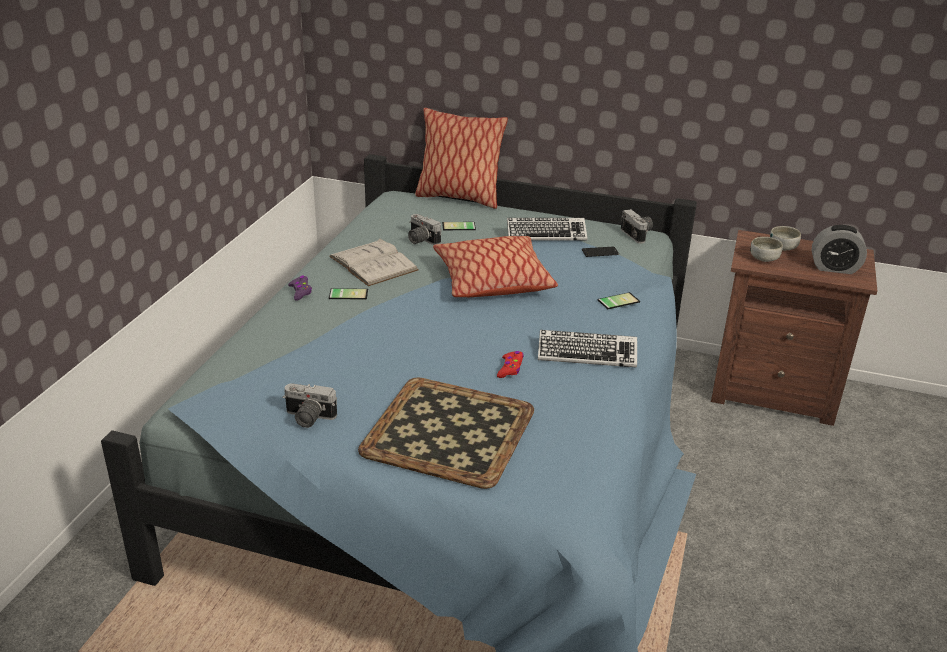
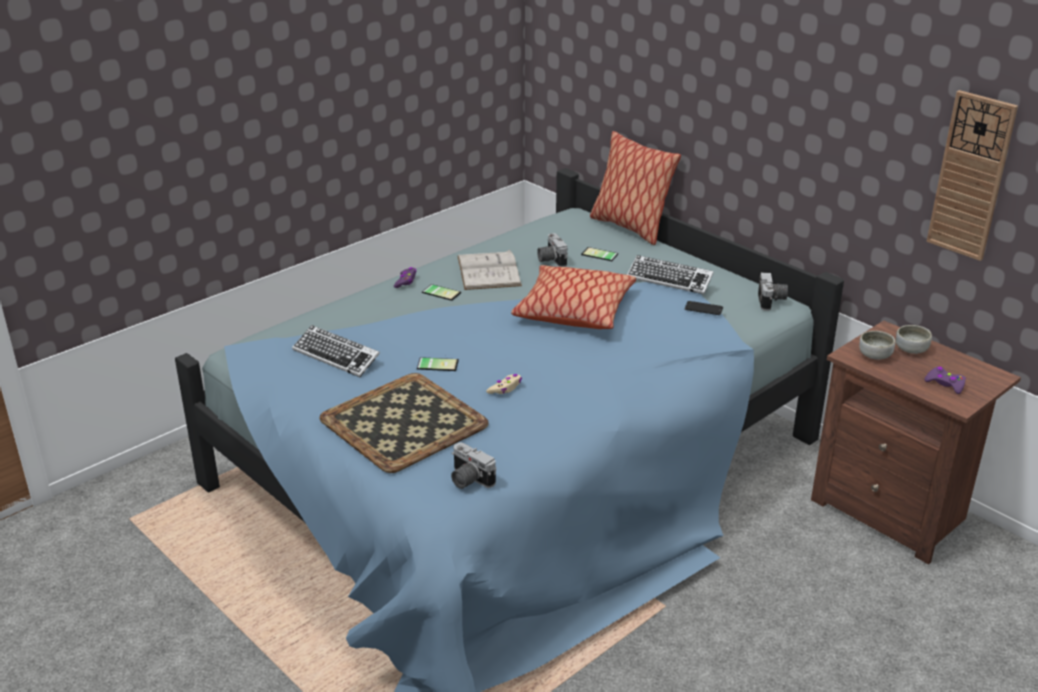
camera: 30 degrees right, 0 degrees up
camera [283,383,337,428] -> camera moved to [451,443,496,489]
red game controller [497,351,524,378] -> beige game controller [486,374,522,394]
keyboard [538,330,637,368] -> keyboard moved to [292,325,380,377]
phone [597,292,640,309] -> phone moved to [417,357,459,371]
alarm clock [812,225,867,274] -> purple game controller [925,367,966,394]
none -> wall clock [927,90,1018,261]

